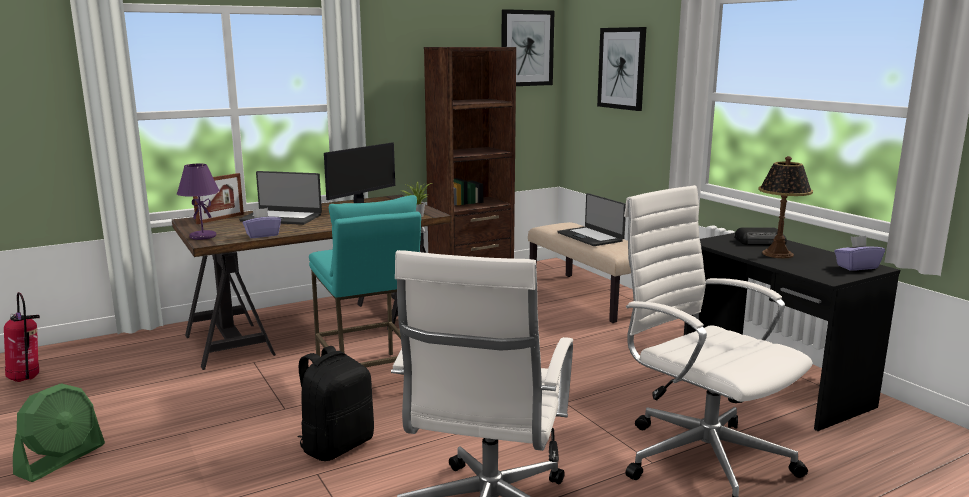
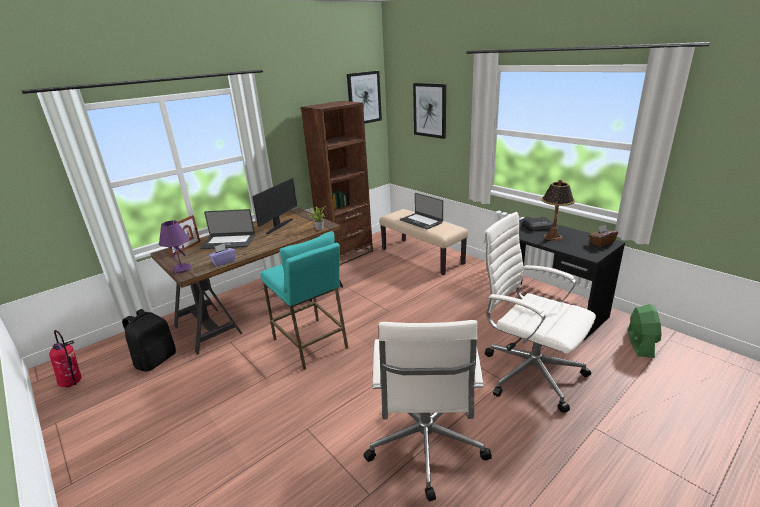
camera: 10 degrees left, 10 degrees up
green fan [13,383,105,482] -> green fan moved to [628,304,662,358]
black backpack [298,346,374,461] -> black backpack moved to [122,309,176,372]
purple tissue box [834,236,885,271] -> brown tissue box [589,225,618,247]

